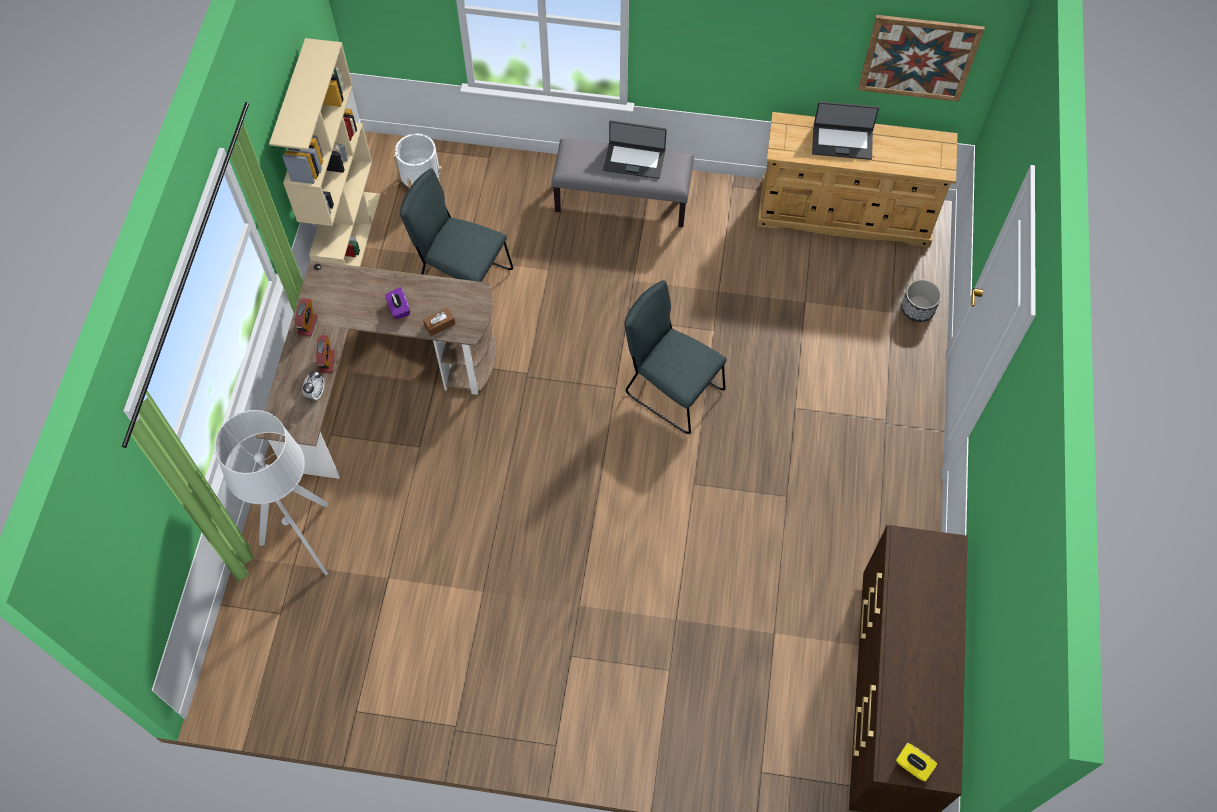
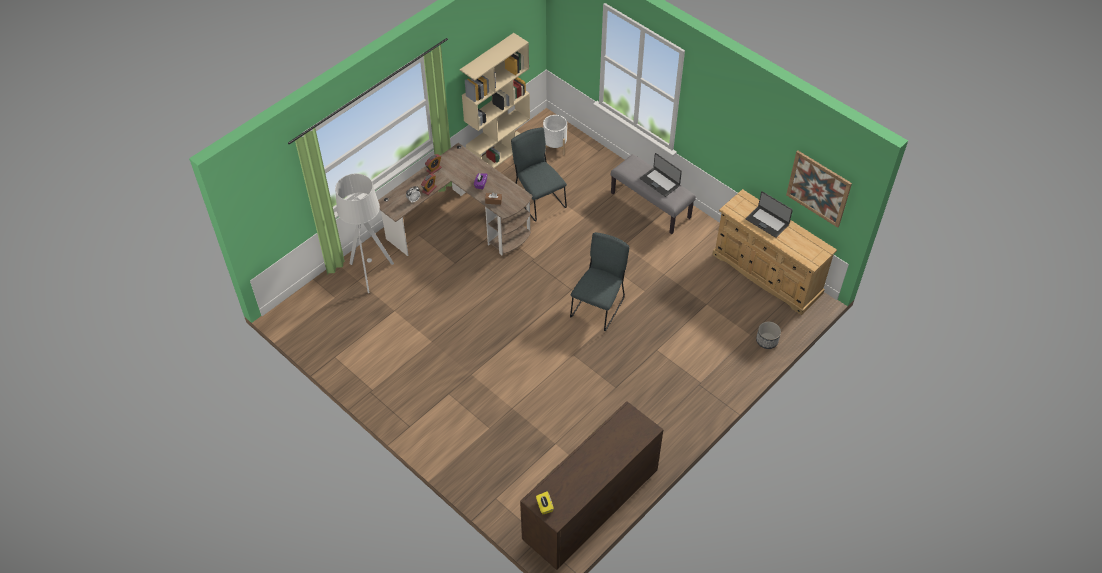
camera: 35 degrees right, 10 degrees down
grey chair [624,280,727,434] -> grey chair turned 45 degrees clockwise [570,232,629,331]

